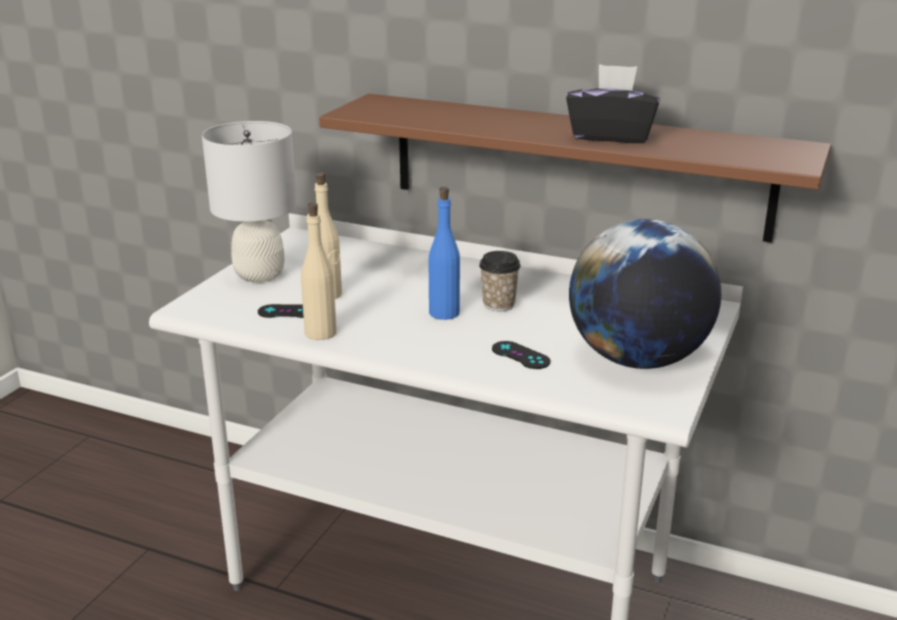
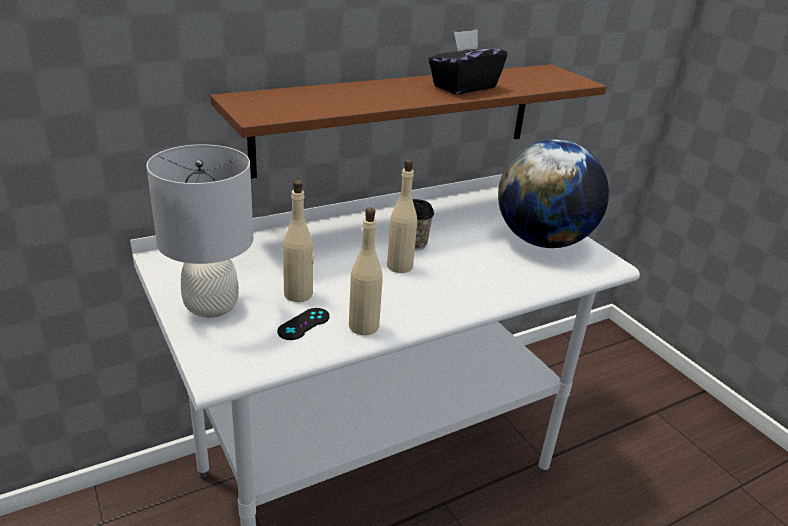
camera: 55 degrees left, 5 degrees up
blue bottle [429,187,460,320] -> beige bottle [387,159,417,273]
black game controller [492,341,550,369] -> none

